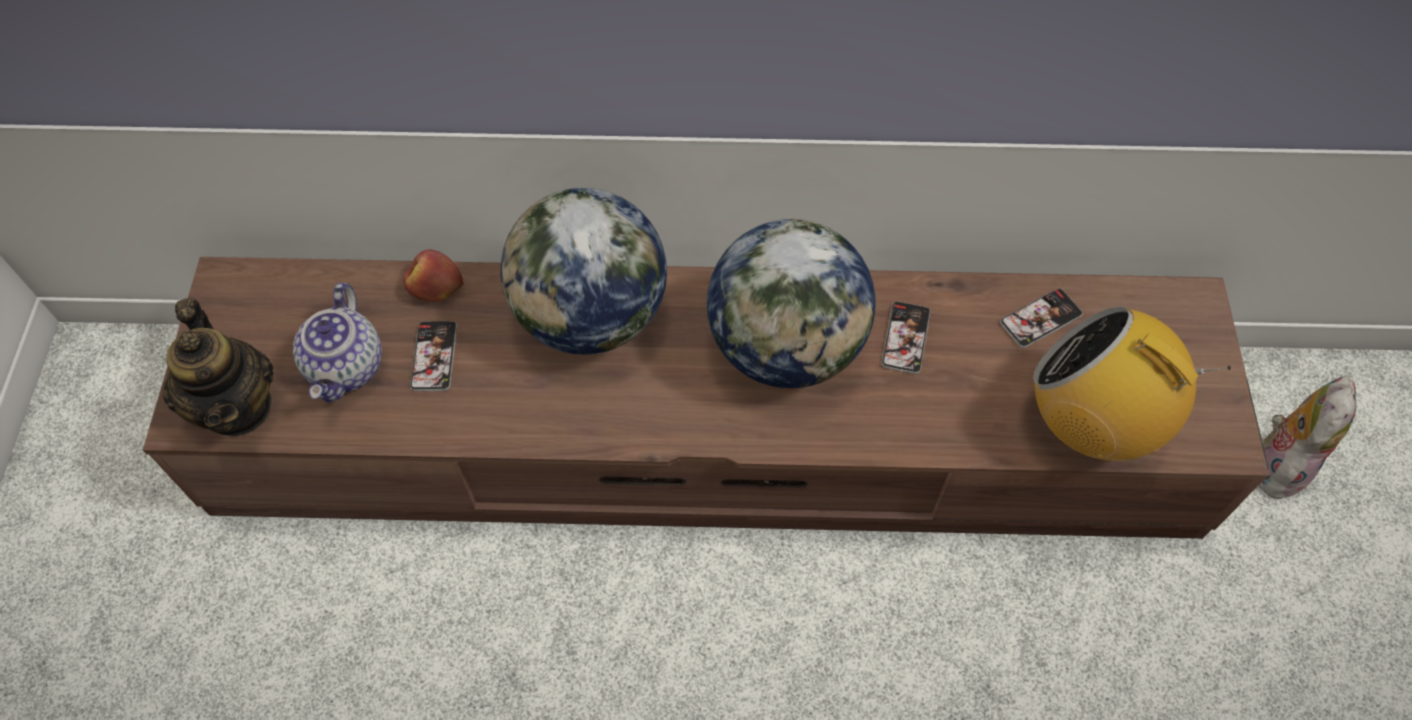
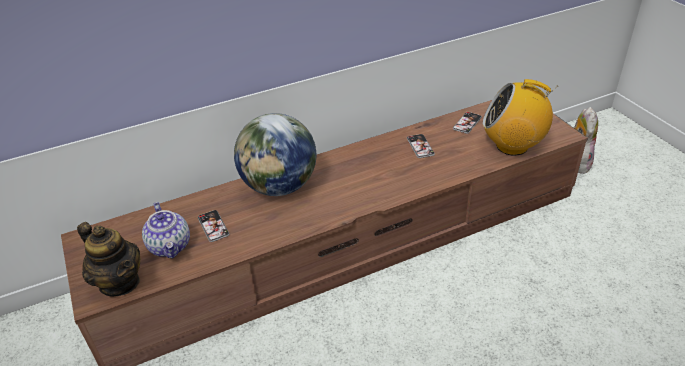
camera: 25 degrees left, 20 degrees down
apple [403,250,464,302] -> none
globe [707,219,876,388] -> none

